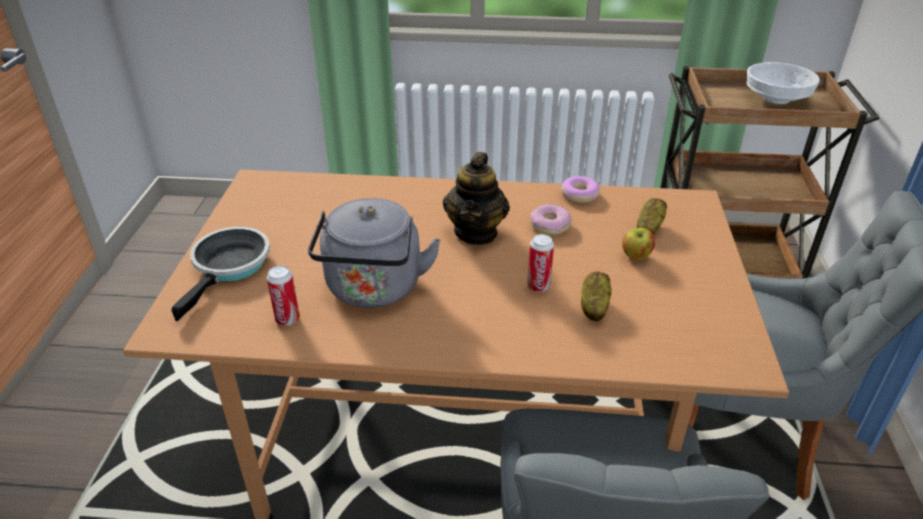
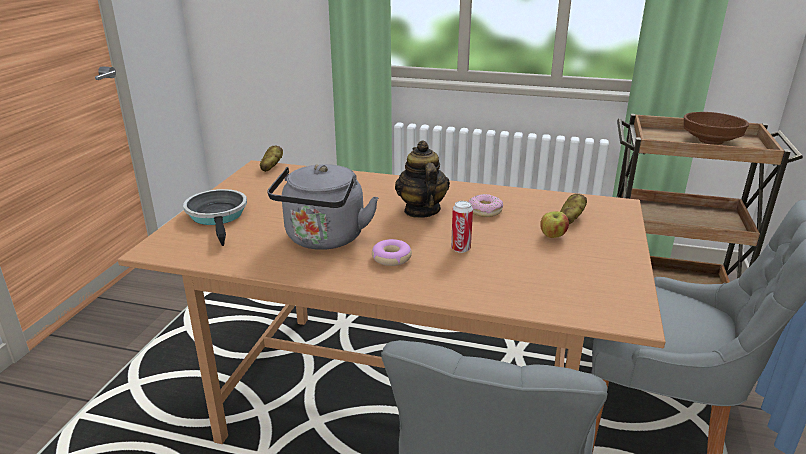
camera: 10 degrees right, 10 degrees down
frying pan [171,227,270,321] -> frying pan turned 45 degrees counterclockwise [183,189,247,246]
can [267,265,300,326] -> none
teapot [443,152,510,245] -> teapot turned 150 degrees clockwise [395,141,450,218]
donut [561,176,600,203] -> donut moved to [372,239,412,266]
potato [581,272,612,321] -> potato moved to [260,146,283,172]
white bowl [747,62,820,104] -> brown bowl [683,112,749,145]

